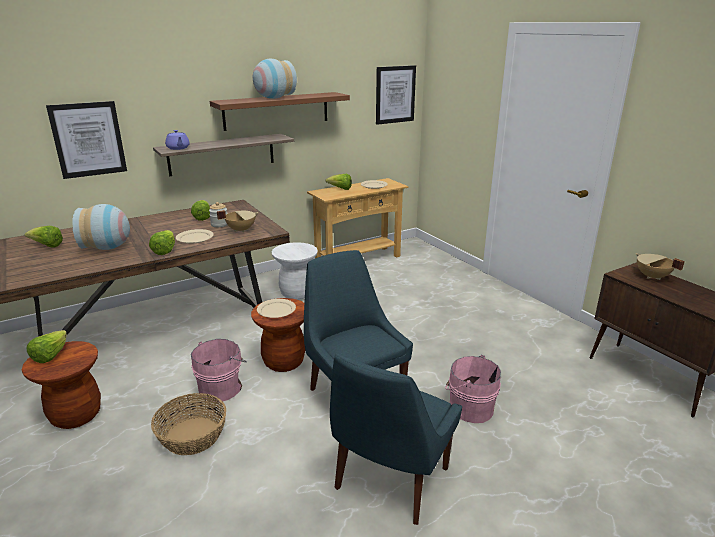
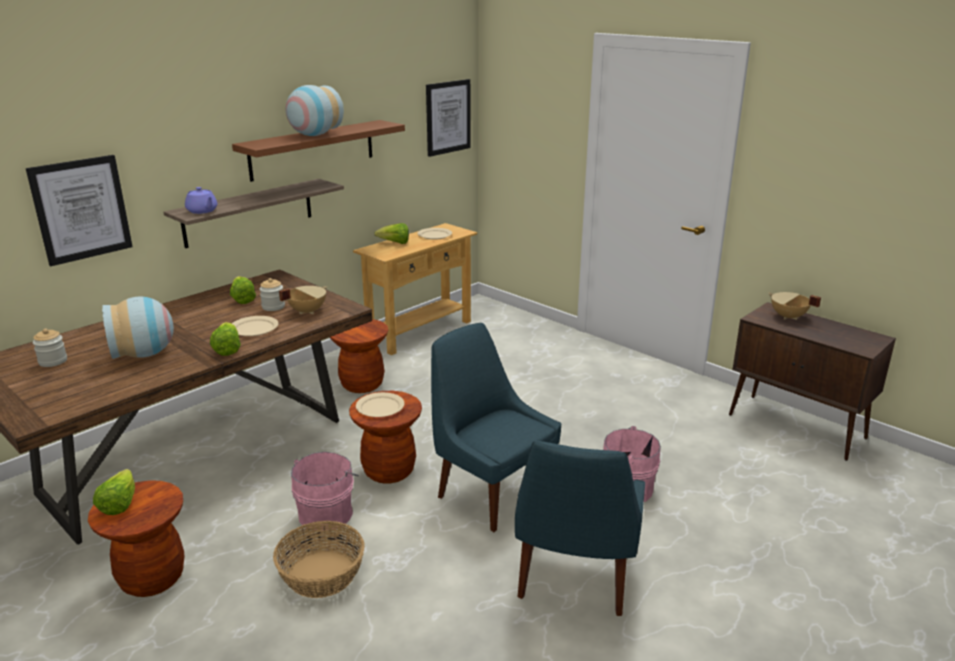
camera: 15 degrees left, 0 degrees up
lettuce [25,226,63,247] -> jar [33,329,67,367]
white stool [271,242,318,300] -> brown stool [330,319,388,393]

